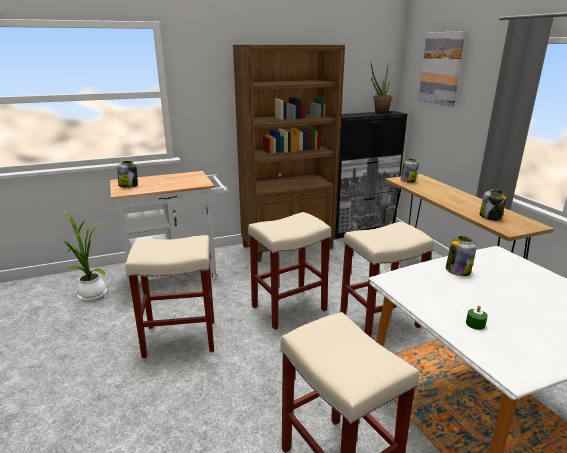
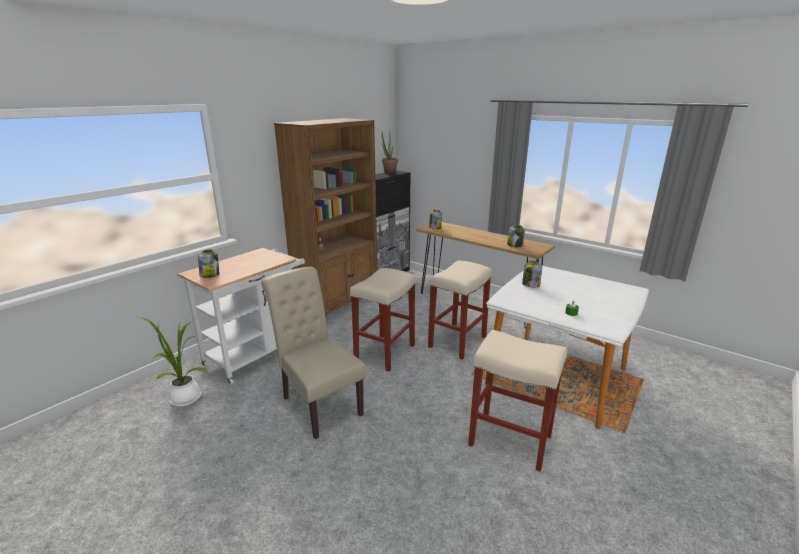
camera: 30 degrees left, 0 degrees up
beige stool [125,235,214,358] -> beige chair [261,267,366,439]
picture [418,31,465,107] -> none

